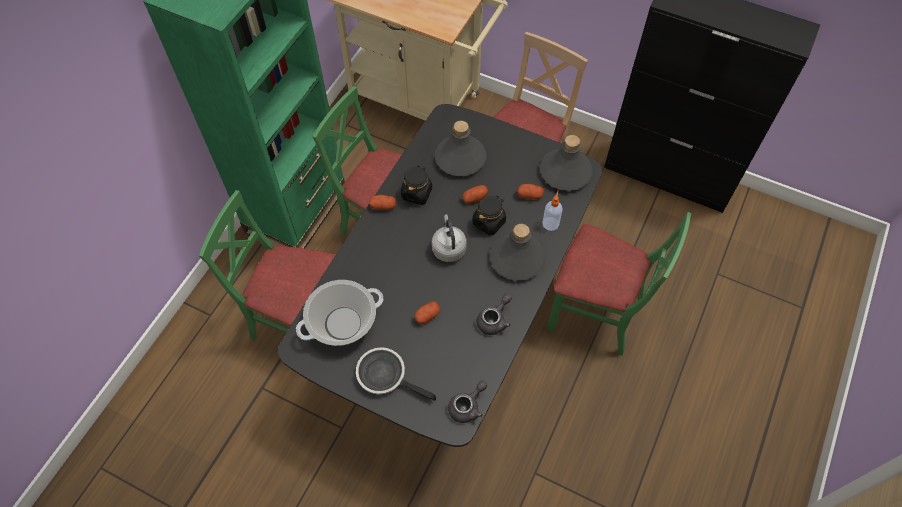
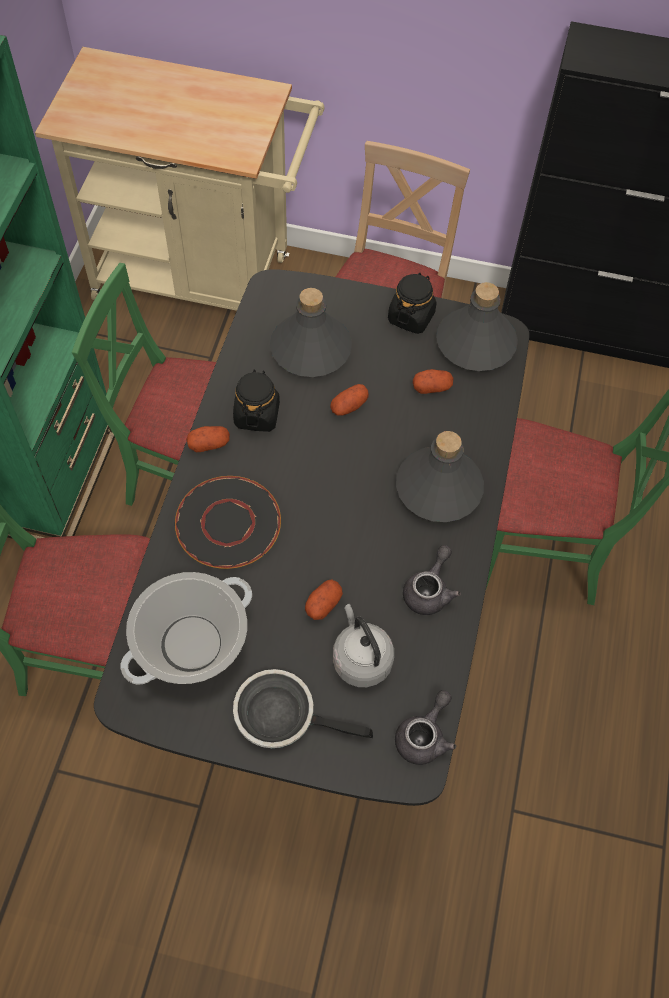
camera: 15 degrees left, 0 degrees up
grey kettle [432,214,467,262] -> grey kettle moved to [333,604,394,687]
black jar [473,196,506,236] -> black jar moved to [388,273,437,334]
soap dispenser [542,190,562,231] -> none
none -> black plate [175,476,281,569]

